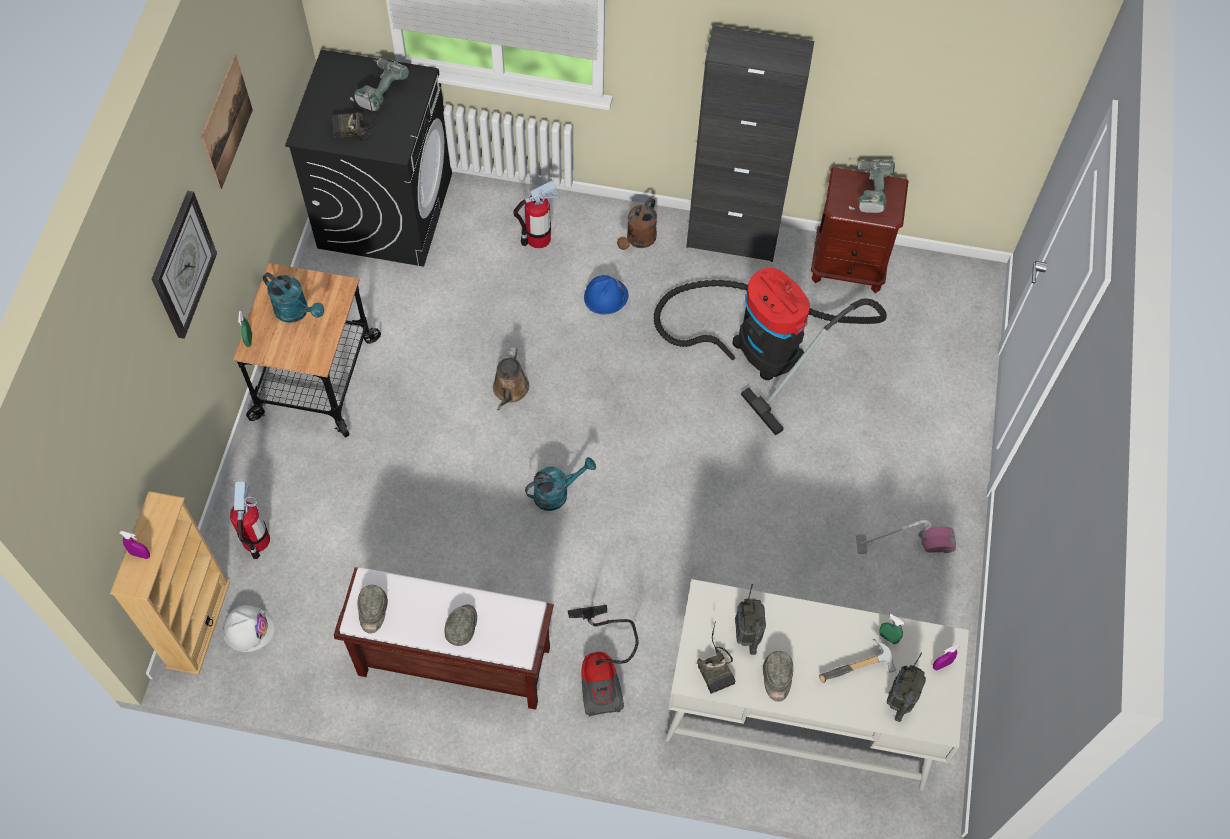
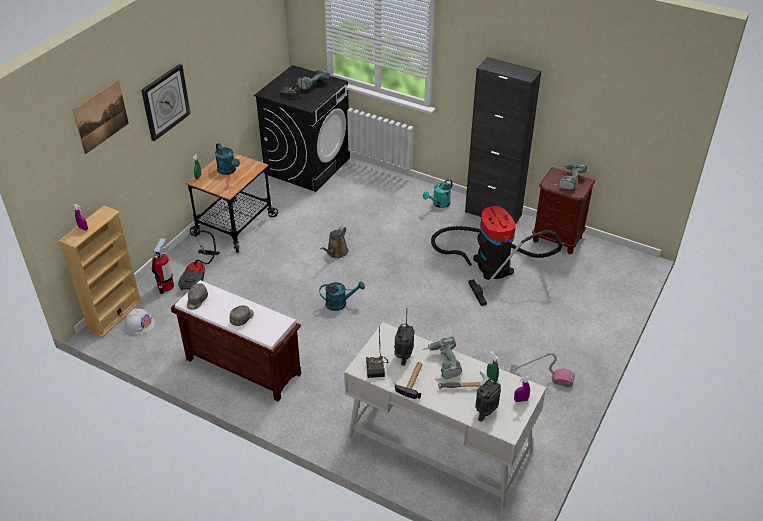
camera: 20 degrees right, 20 degrees down
picture [201,54,253,190] -> picture moved to [73,80,129,154]
fire extinguisher [513,180,559,249] -> none
vacuum cleaner [568,605,638,716] -> vacuum cleaner moved to [178,230,220,291]
blue hard hat [584,275,628,314] -> none
brown watering can [617,198,657,250] -> turquoise watering can [423,179,453,208]
grey cap [763,651,793,702] -> hammer [395,362,422,399]
none -> power drill [424,336,462,381]

